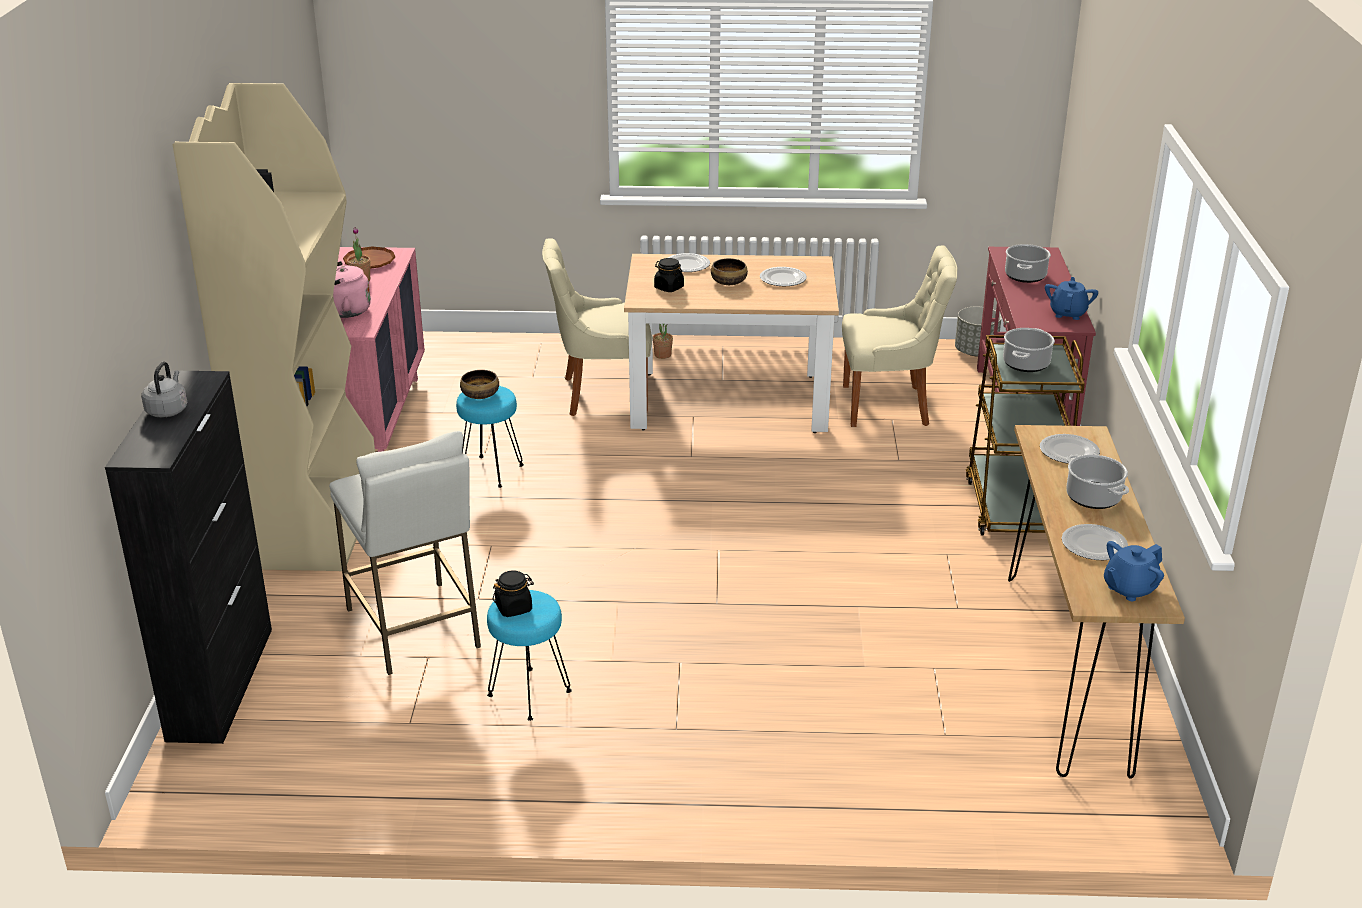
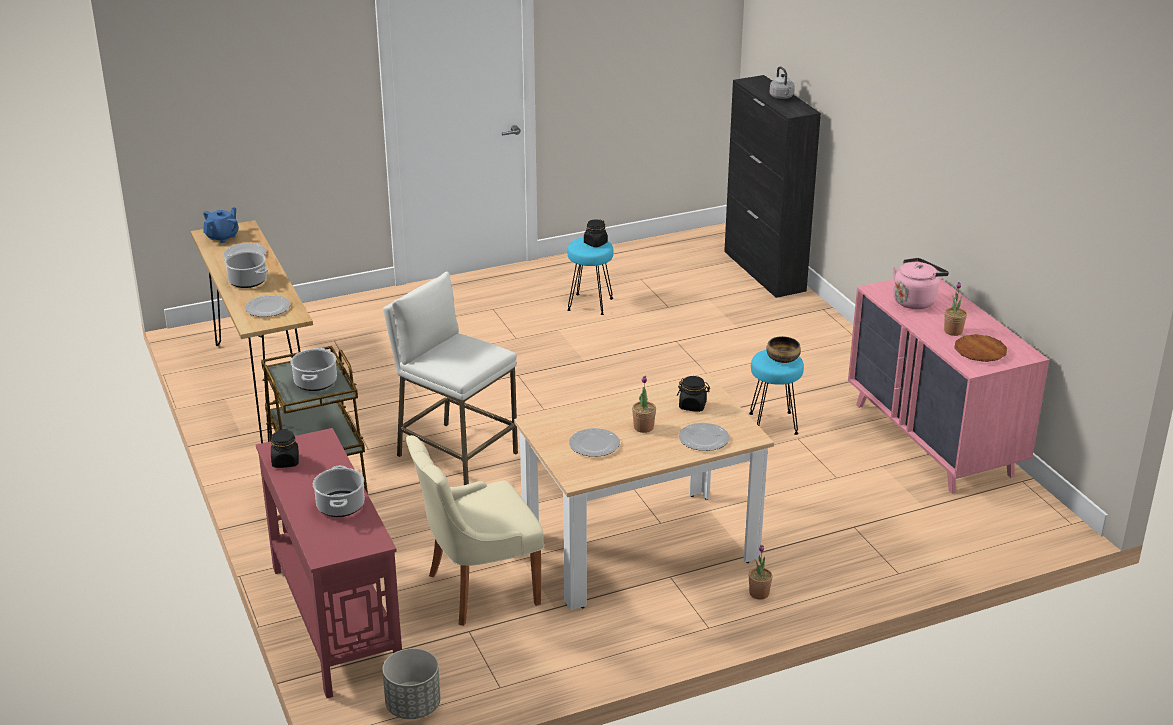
camera: 155 degrees right, 0 degrees up
beige bookcase [172,83,375,571] -> none
white stool [329,431,481,675] -> white stool moved to [383,272,518,485]
beige chair [542,238,652,416] -> none
bowl [711,258,748,285] -> potted plant [632,376,656,433]
blue teapot [1045,277,1098,320] -> black jar [271,429,299,468]

